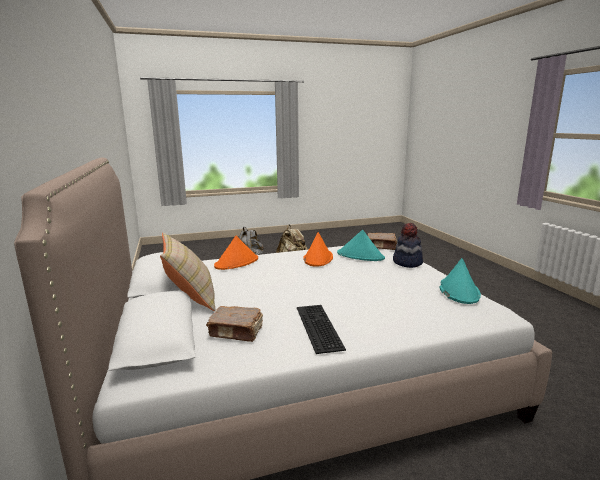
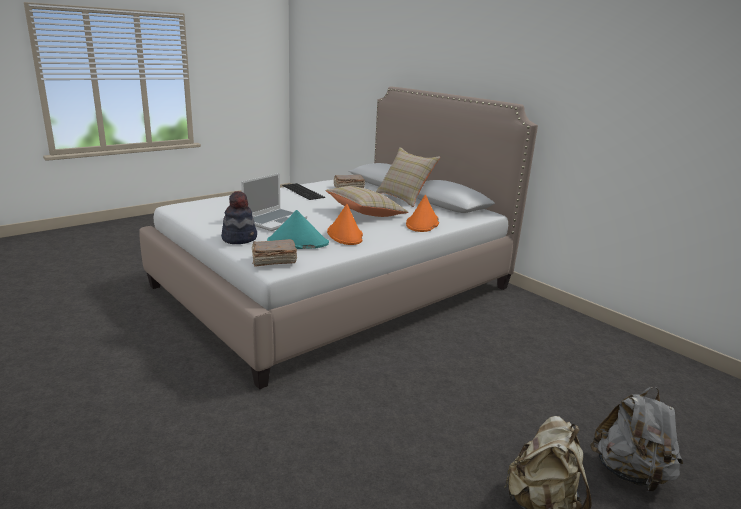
camera: 155 degrees right, 5 degrees up
turquoise hat [440,258,481,304] -> none
none -> laptop [241,173,307,231]
none -> beige pillow [325,186,409,217]

